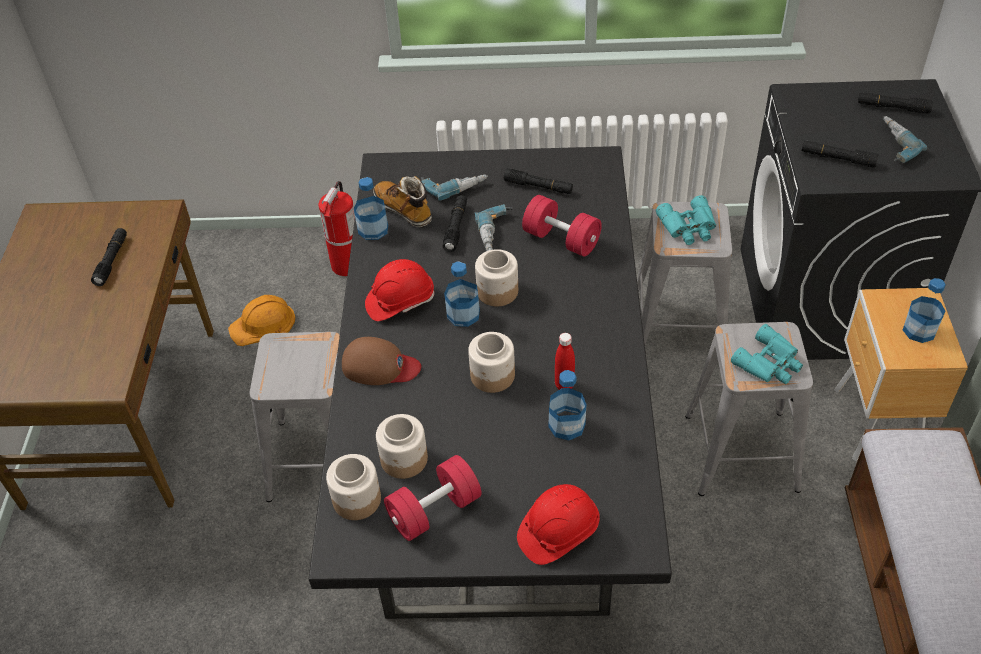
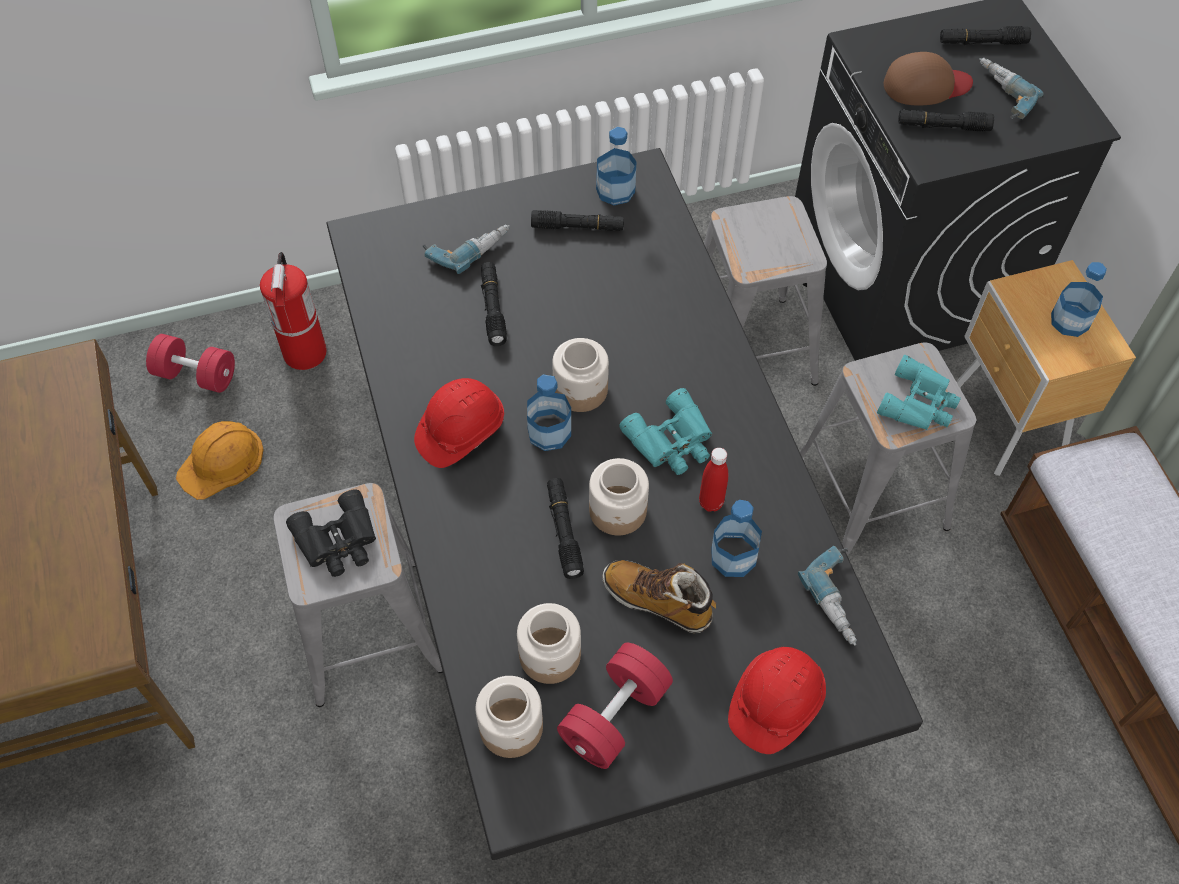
camera: 20 degrees left, 10 degrees up
black flashlight [91,228,127,286] -> black flashlight moved to [547,478,584,579]
brown cap [342,337,421,385] -> brown cap moved to [884,52,973,105]
bottle [354,177,388,240] -> bottle moved to [596,127,637,205]
boot [373,176,432,228] -> boot moved to [602,560,716,633]
power drill [475,204,512,251] -> power drill moved to [798,546,857,646]
red dumbbell [522,195,602,257] -> red dumbbell moved to [146,334,235,393]
turquoise binoculars [656,195,716,245] -> turquoise binoculars moved to [619,388,712,475]
none -> black binoculars [286,489,376,577]

